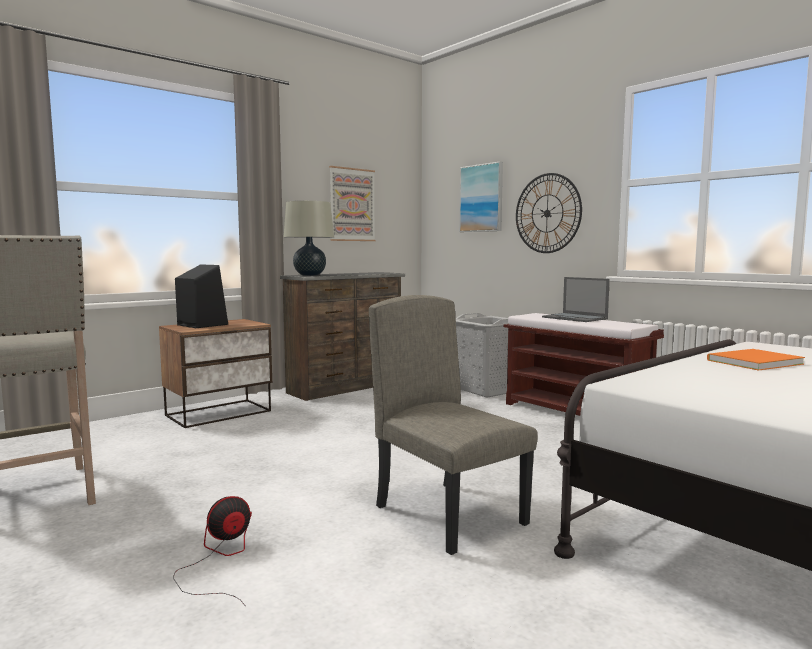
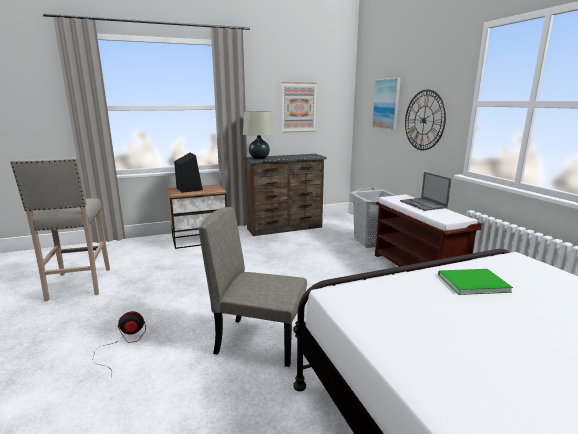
camera: 20 degrees right, 10 degrees up
beige chair [369,295,538,555] -> beige chair turned 60 degrees counterclockwise [199,207,307,367]
orange book [707,349,805,371] -> green book [438,269,513,295]

